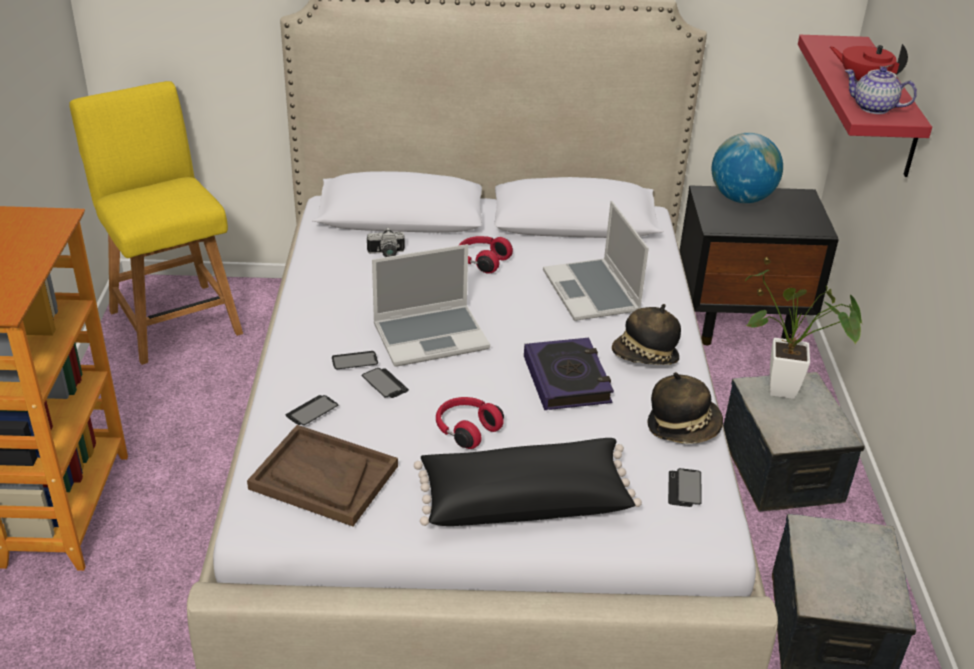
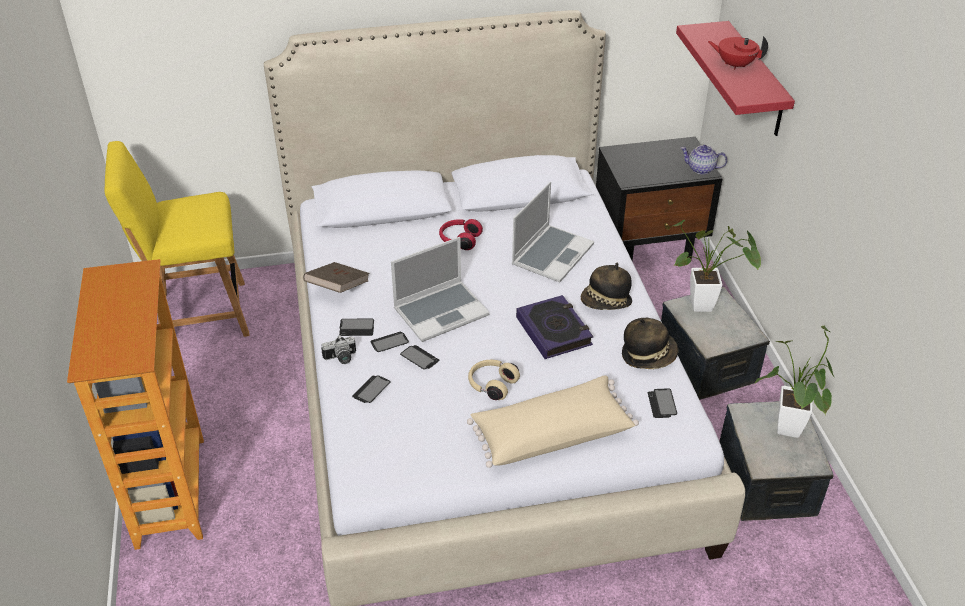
camera: 10 degrees left, 5 degrees up
yellow chair [70,81,243,365] -> yellow chair turned 60 degrees counterclockwise [104,141,250,337]
brown tray [247,425,398,526] -> none
camera [367,227,405,257] -> camera moved to [321,335,356,364]
black pillow [414,438,642,526] -> beige pillow [467,375,639,468]
red headphones [436,397,504,449] -> beige headphones [468,360,520,400]
laptop [543,201,649,321] -> laptop turned 120 degrees counterclockwise [512,182,594,283]
globe [711,133,783,203] -> none
teapot [845,67,917,114] -> teapot moved to [681,145,727,174]
none -> brown book [303,262,370,293]
none -> phone [339,319,374,336]
none -> potted plant [754,325,835,438]

